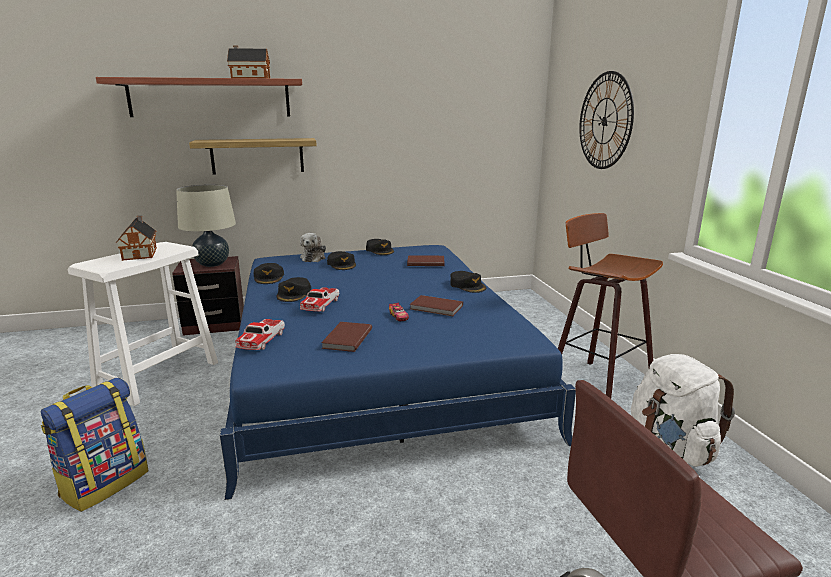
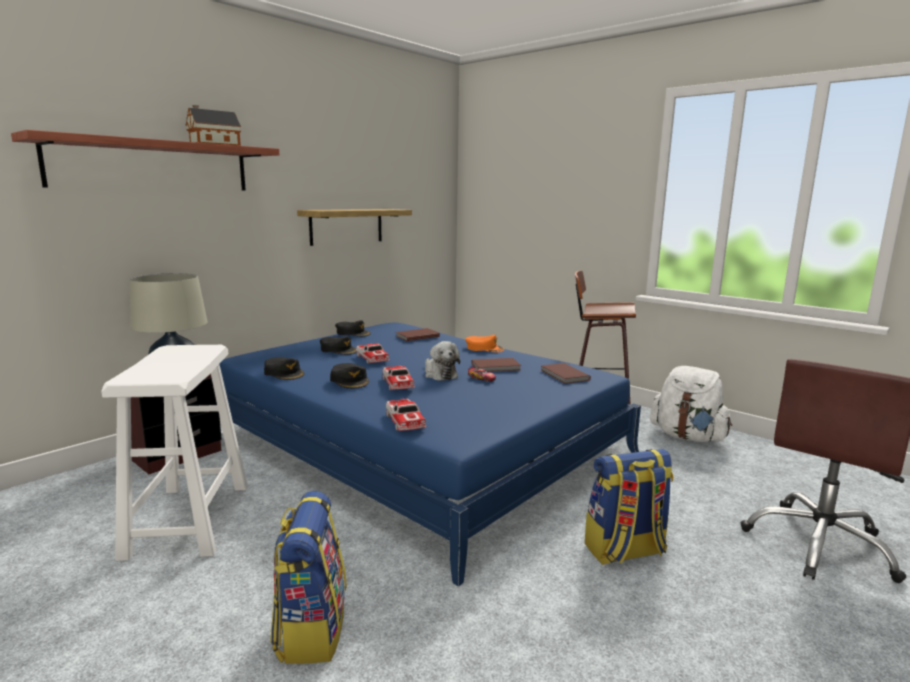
camera: 35 degrees left, 5 degrees down
toy house [116,215,157,261] -> none
shelf [189,138,317,175] -> shelf moved to [297,209,412,246]
plush toy [300,233,326,262] -> plush toy moved to [425,341,460,381]
brown book [321,322,372,352] -> brown book moved to [540,363,591,384]
black cap [450,271,486,293] -> orange cap [465,335,504,352]
wall clock [579,71,634,169] -> none
none -> toy car [356,343,389,364]
none -> backpack [585,449,674,565]

